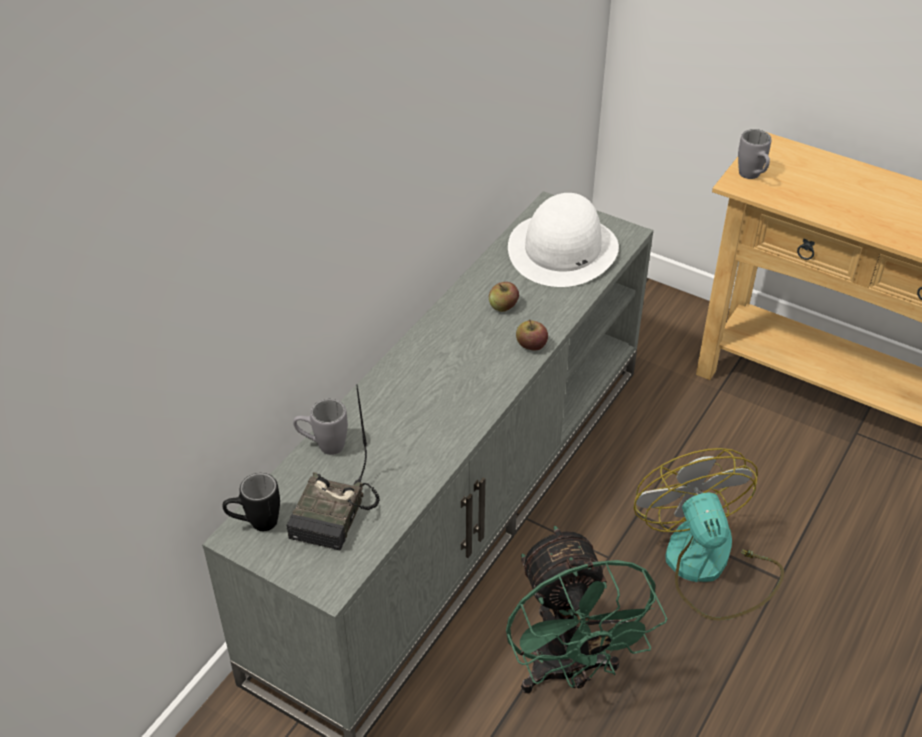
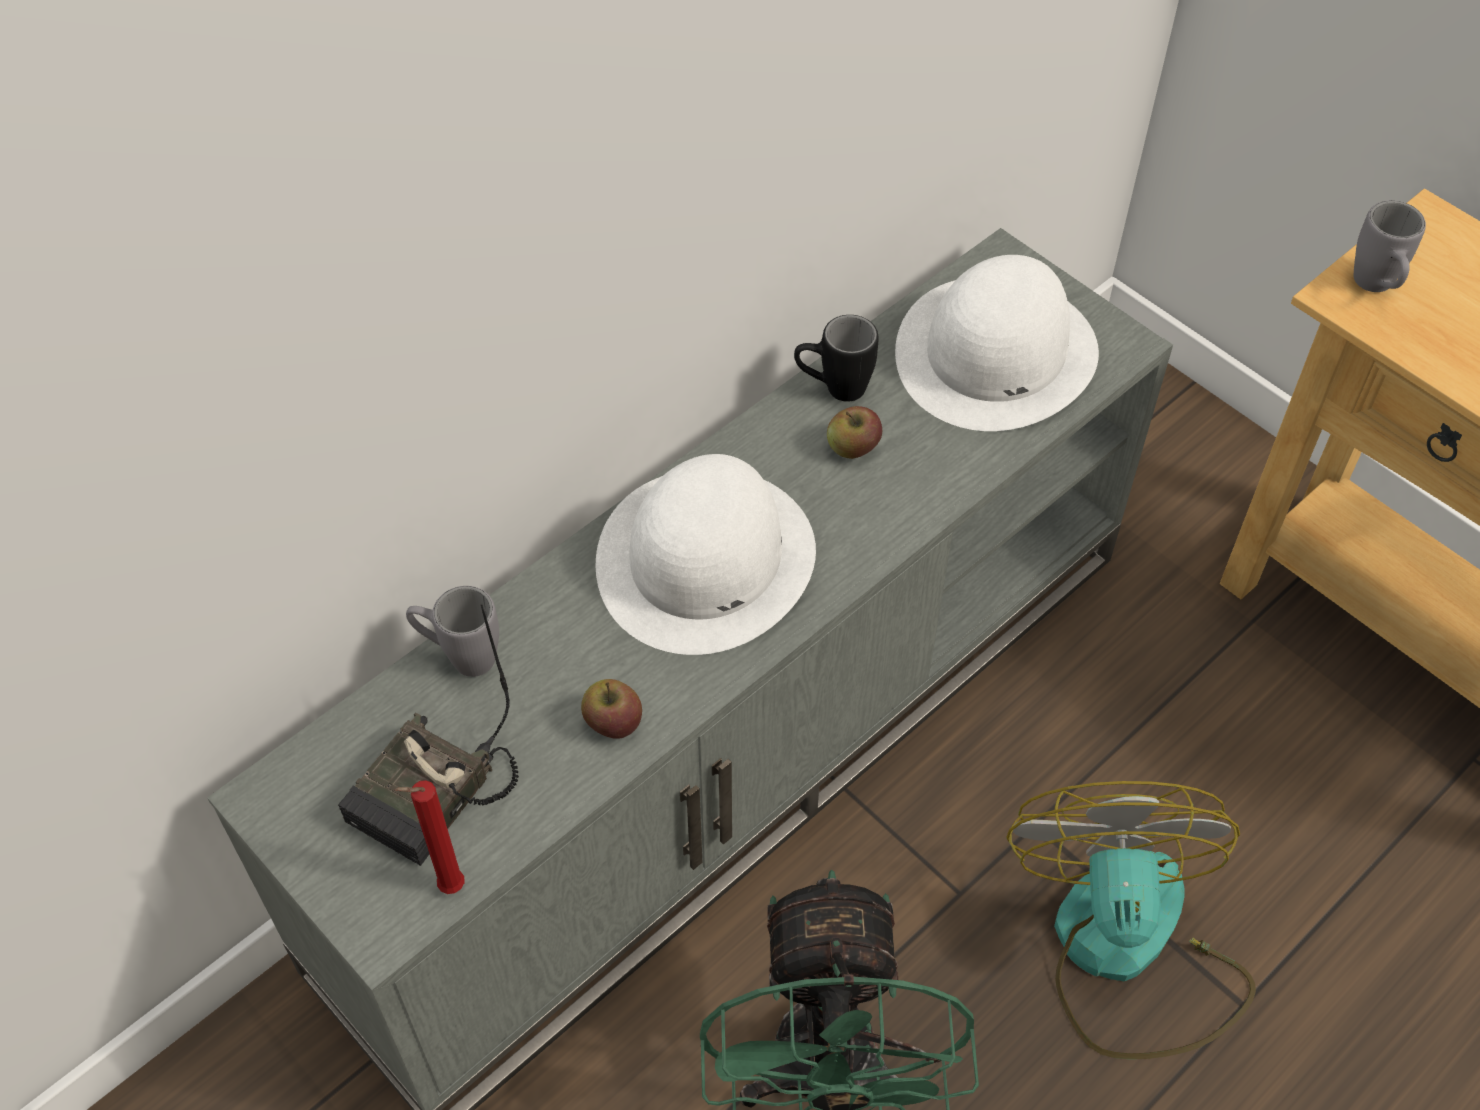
camera: 15 degrees right, 10 degrees up
black mug [222,473,280,531] -> black mug moved to [794,315,879,402]
apple [516,319,548,351] -> apple moved to [581,679,642,739]
none -> red candle [395,780,465,894]
none -> white hat [596,454,816,655]

